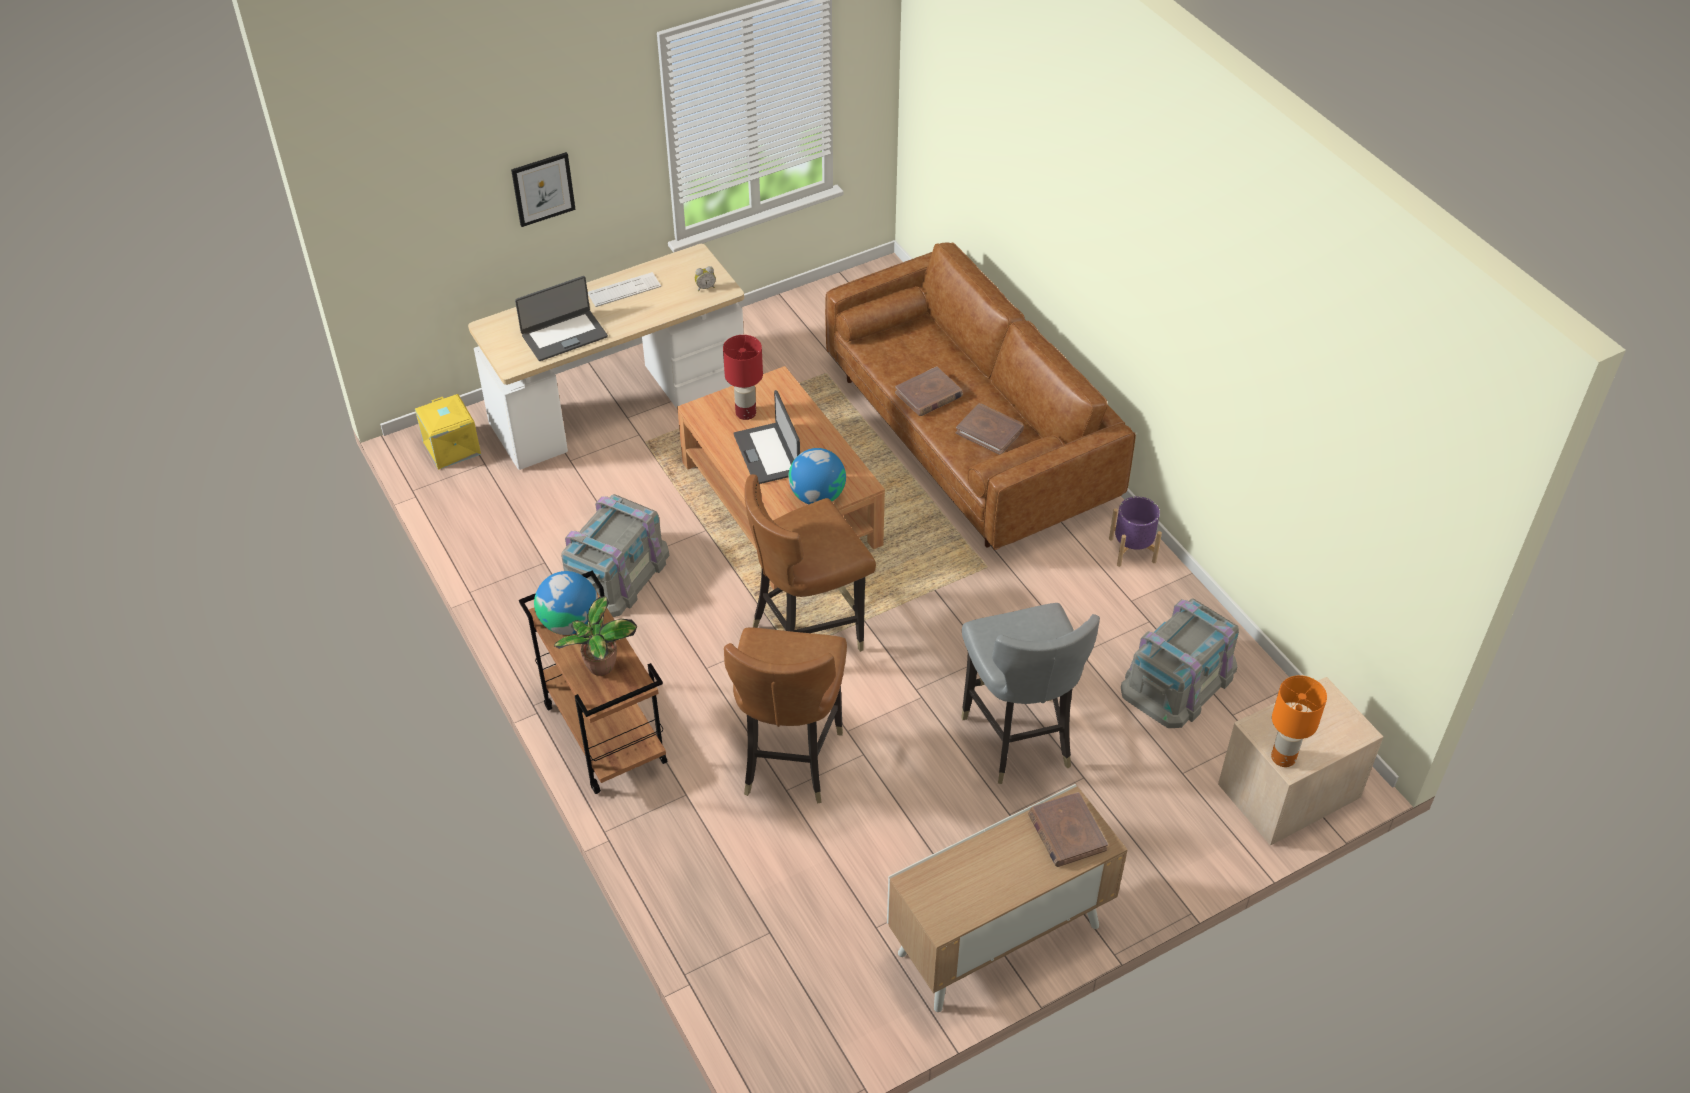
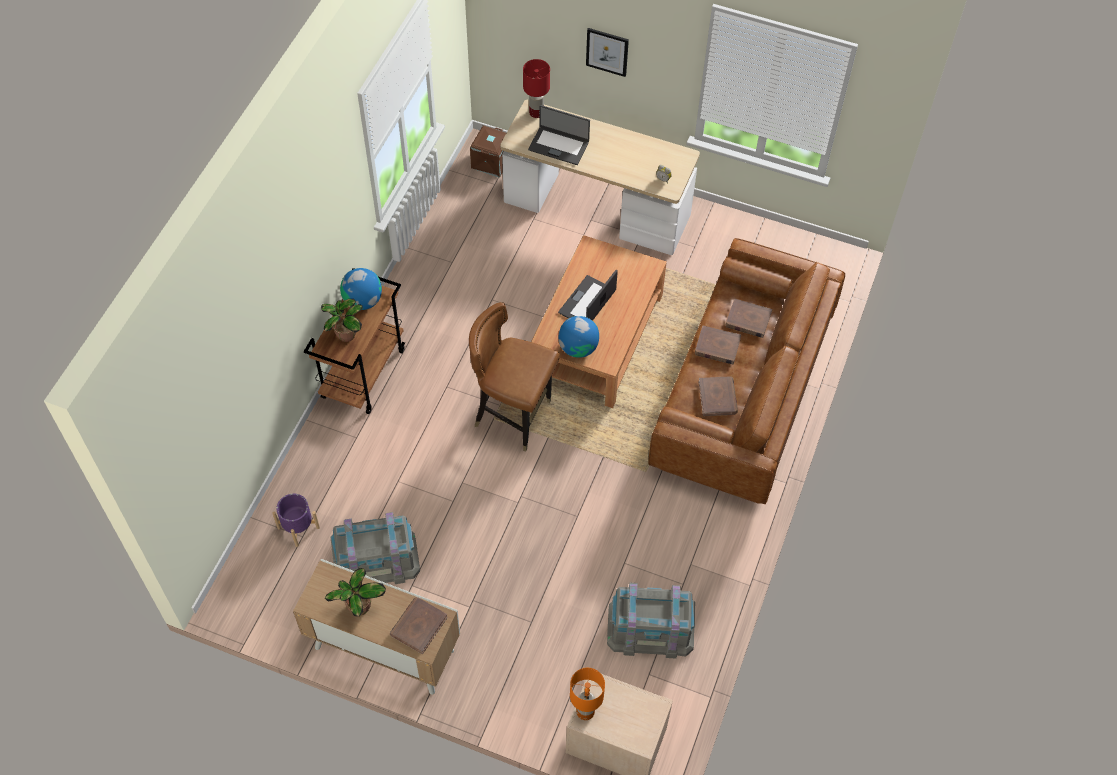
camera: 50 degrees right, 10 degrees up
yellow storage box [415,394,481,470] -> brown storage box [470,125,506,178]
grey storage box [561,494,669,617] -> grey storage box moved to [331,512,420,584]
keyboard [588,272,661,307] -> none
red table lamp [723,335,763,420] -> red table lamp moved to [523,59,550,118]
brown chair [724,628,847,804] -> none
grey chair [961,603,1100,784] -> none
purple planter [1109,496,1162,567] -> purple planter moved to [272,493,320,547]
none -> potted plant [325,568,386,617]
none -> brown book [725,299,772,338]

